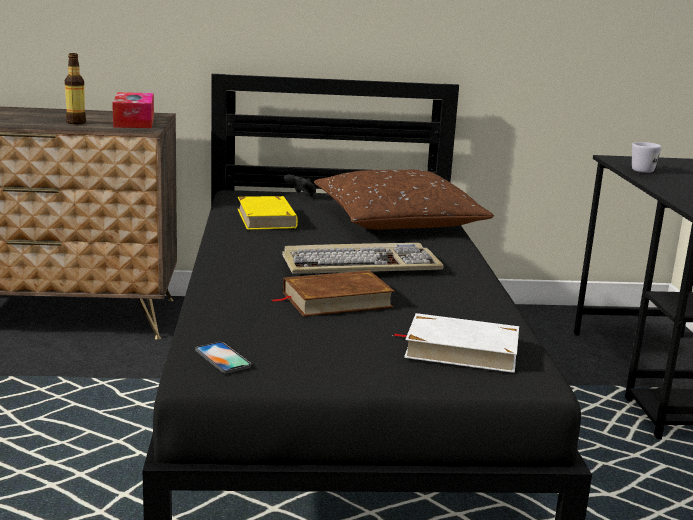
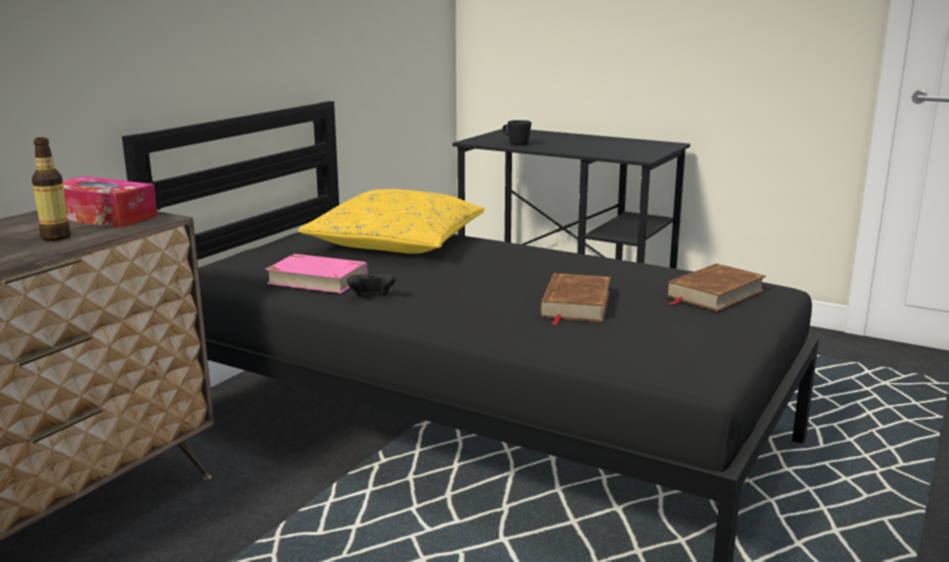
camera: 55 degrees left, 0 degrees up
phone [195,342,251,373] -> none
yellow book [238,196,298,230] -> pink book [265,254,367,293]
keyboard [282,243,444,274] -> none
black game controller [284,174,316,197] -> black game controller moved to [347,273,396,296]
brown pillow [314,170,494,229] -> yellow pillow [298,189,485,254]
white book [393,313,519,373] -> brown book [666,263,766,312]
white mug [632,142,662,173] -> black mug [502,120,531,146]

